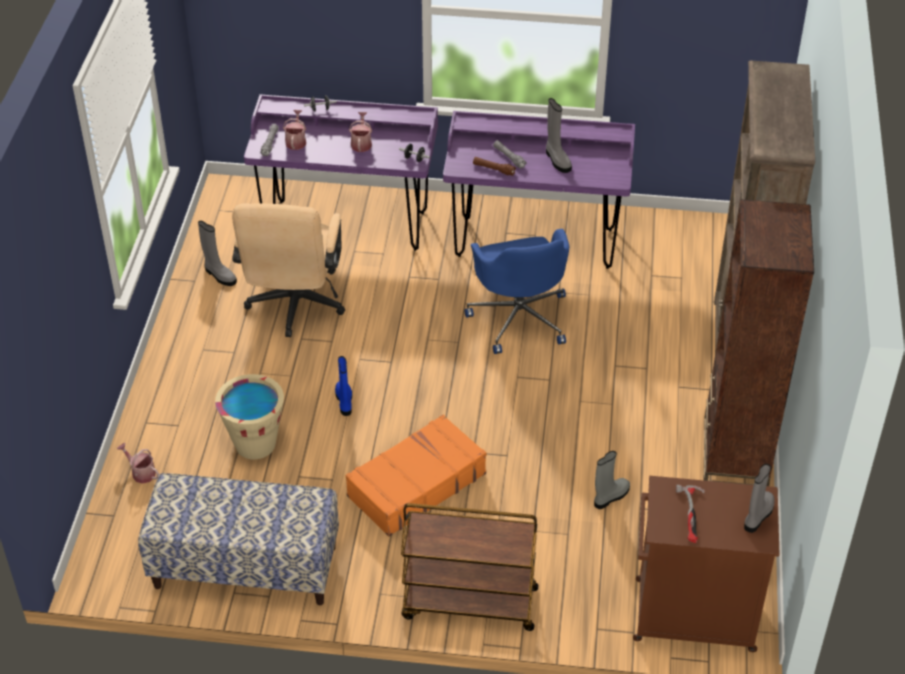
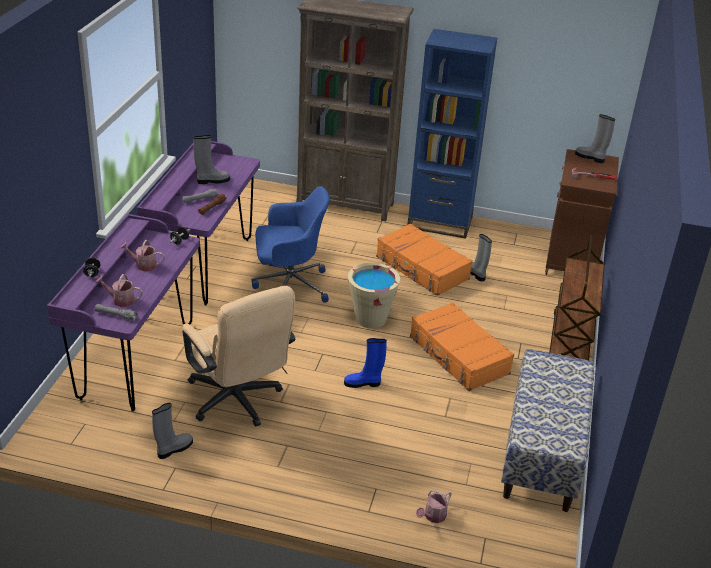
camera: 85 degrees left, 10 degrees down
beige bucket [215,374,284,459] -> beige bucket moved to [348,263,400,329]
beige office chair [232,203,345,337] -> beige office chair turned 45 degrees clockwise [182,286,295,426]
brown bookcase [704,199,814,486] -> blue bookcase [407,29,497,239]
none -> orange suitcase [376,224,473,296]

